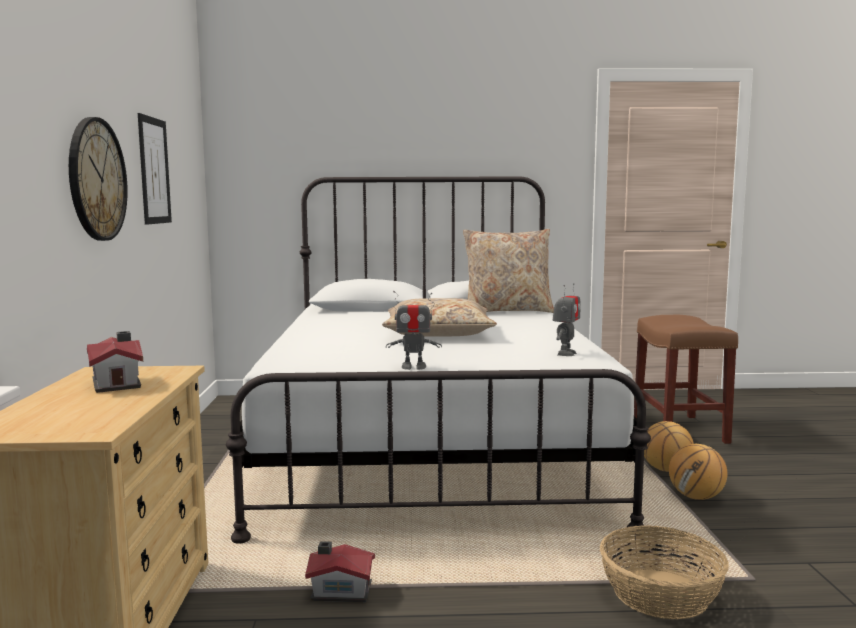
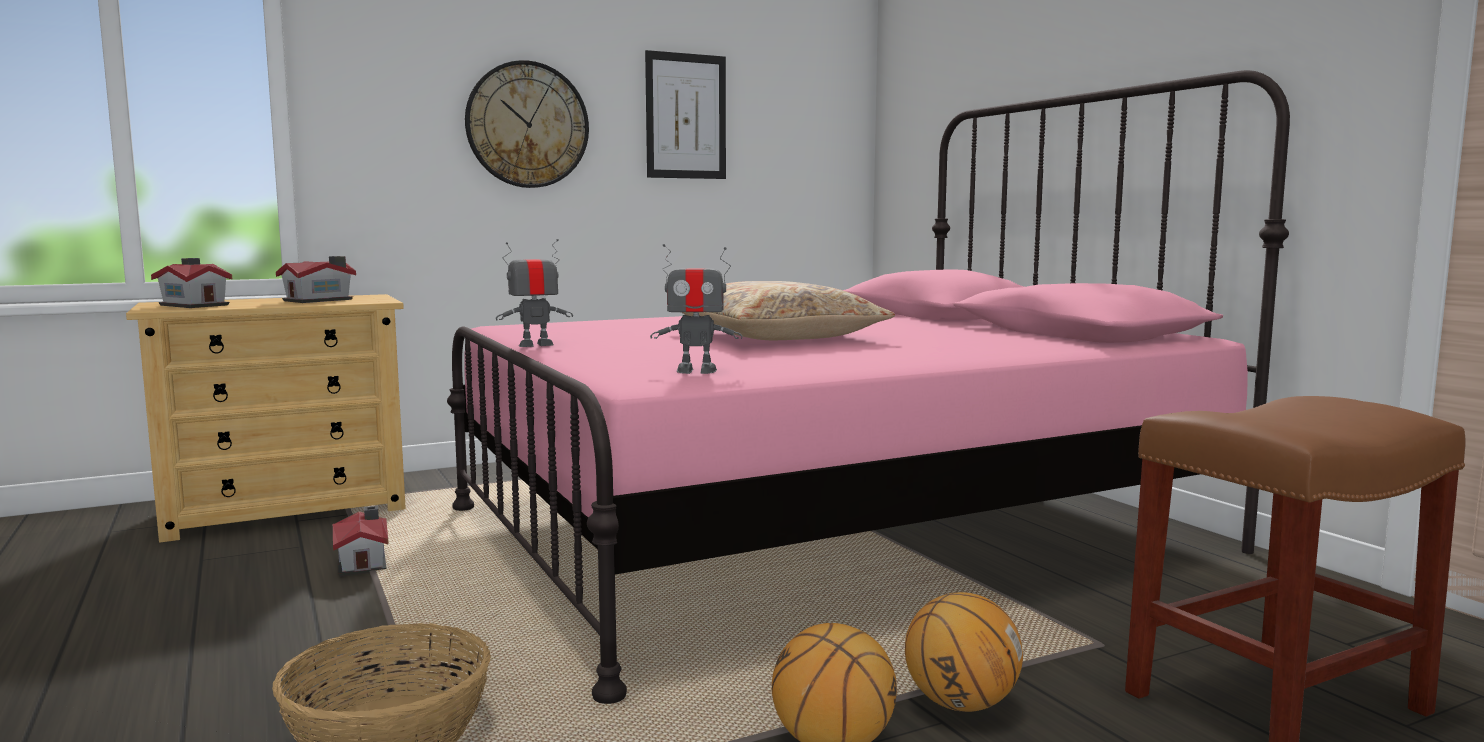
camera: 65 degrees right, 0 degrees up
white bed [226,176,651,544] -> pink bed [447,70,1290,704]
toy robot [386,291,442,370] -> toy robot turned 90 degrees clockwise [496,239,573,347]
beige pillow [463,229,554,313] -> none
none -> toy house [151,258,232,308]

